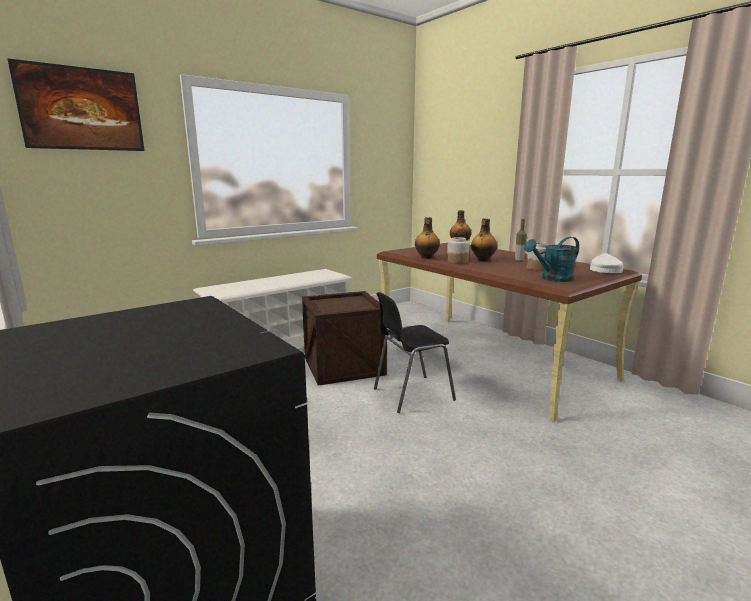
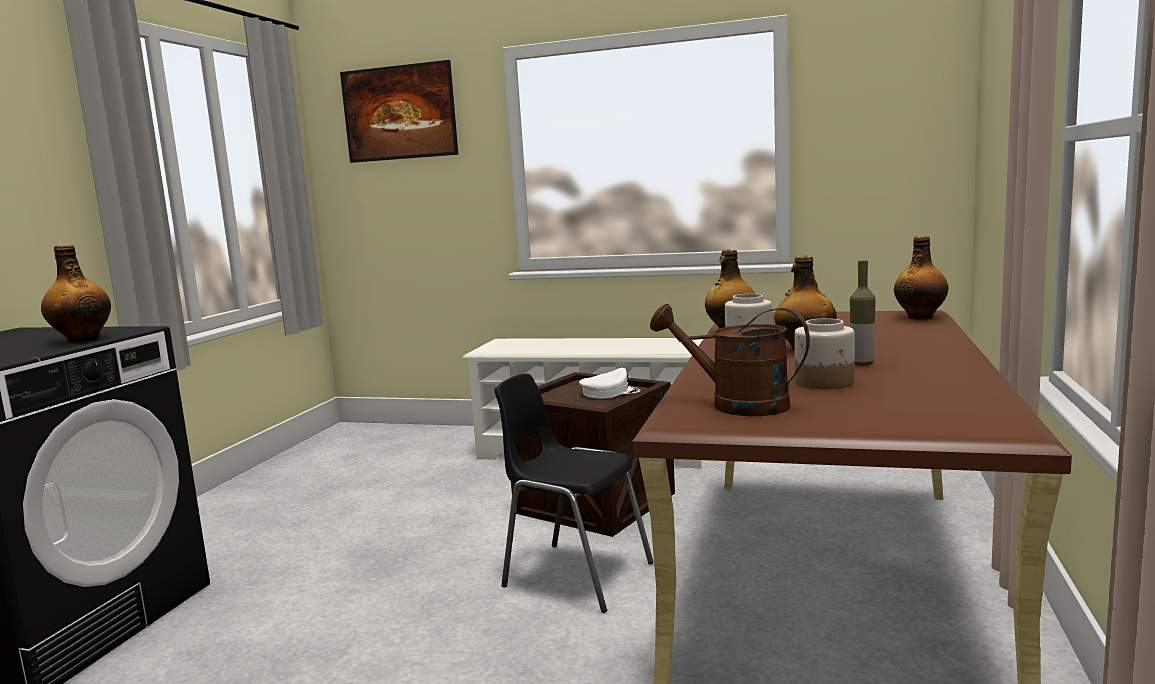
camera: 55 degrees right, 5 degrees down
turquoise watering can [524,237,579,282] -> brown watering can [650,304,810,416]
white cap [590,253,623,273] -> white cap moved to [579,368,640,399]
none -> bottle [41,244,111,343]

